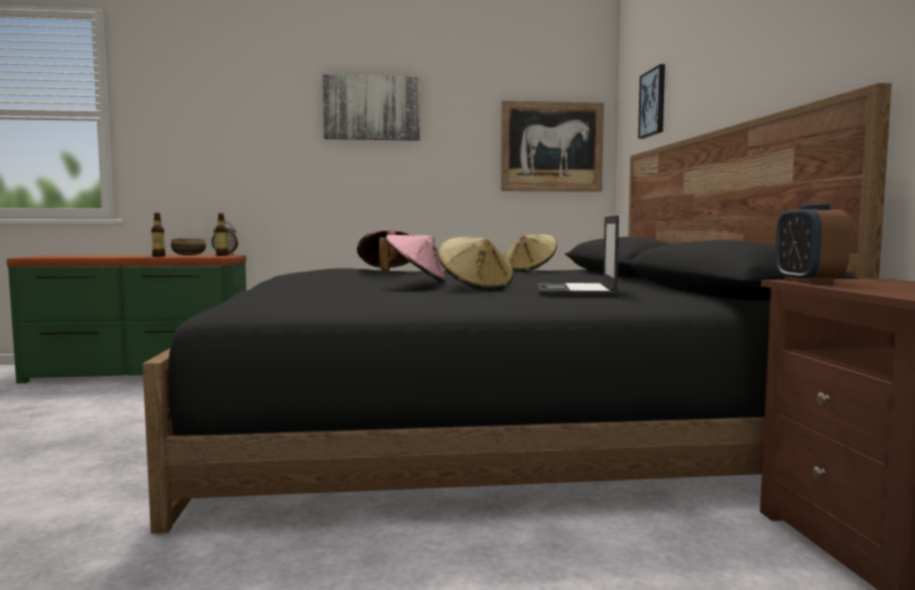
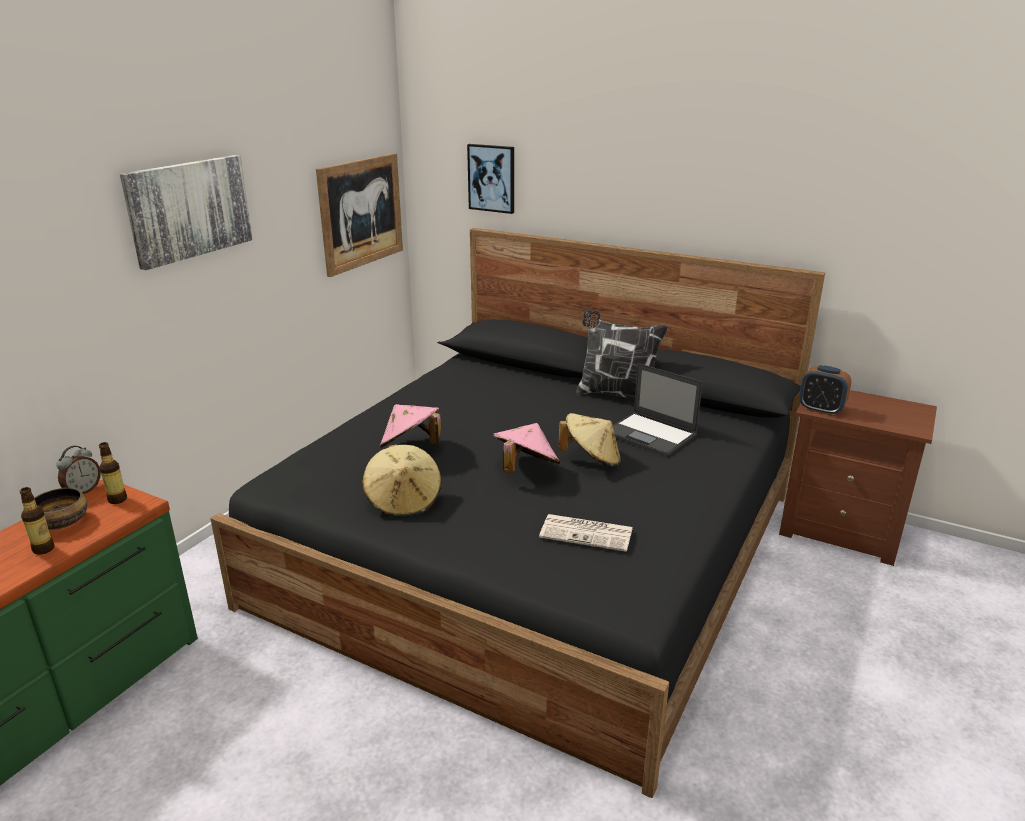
camera: 55 degrees left, 20 degrees up
beige hat [504,234,557,272] -> beige hat moved to [362,445,441,518]
none -> newspaper [539,514,633,552]
none -> pillow [576,310,668,399]

